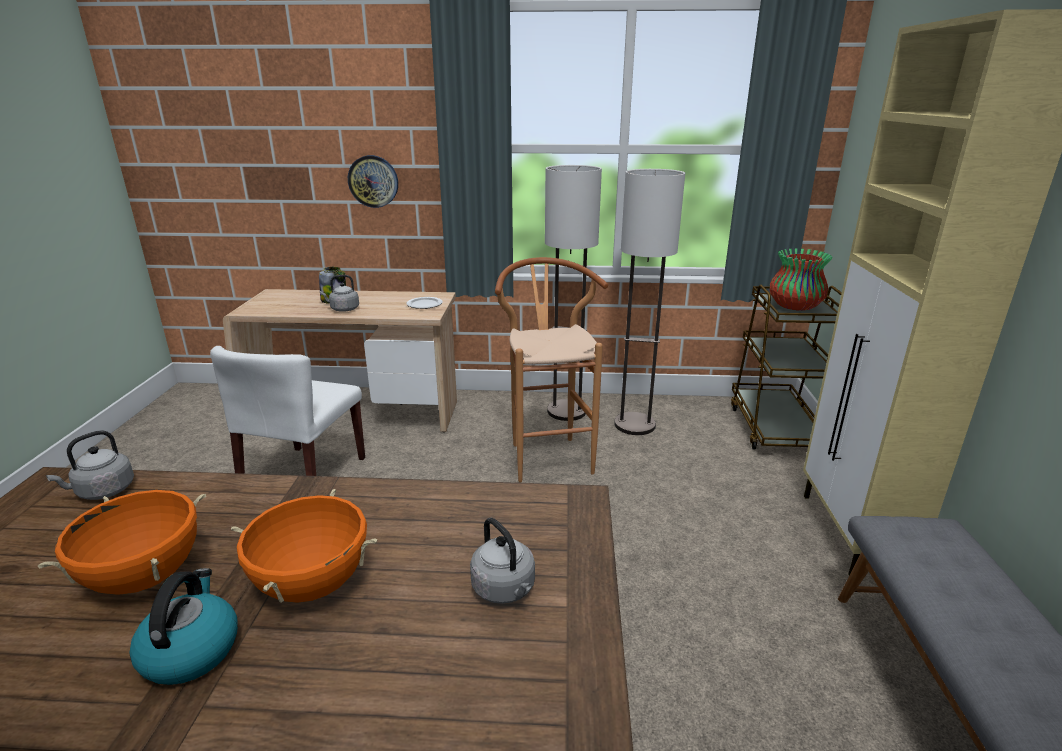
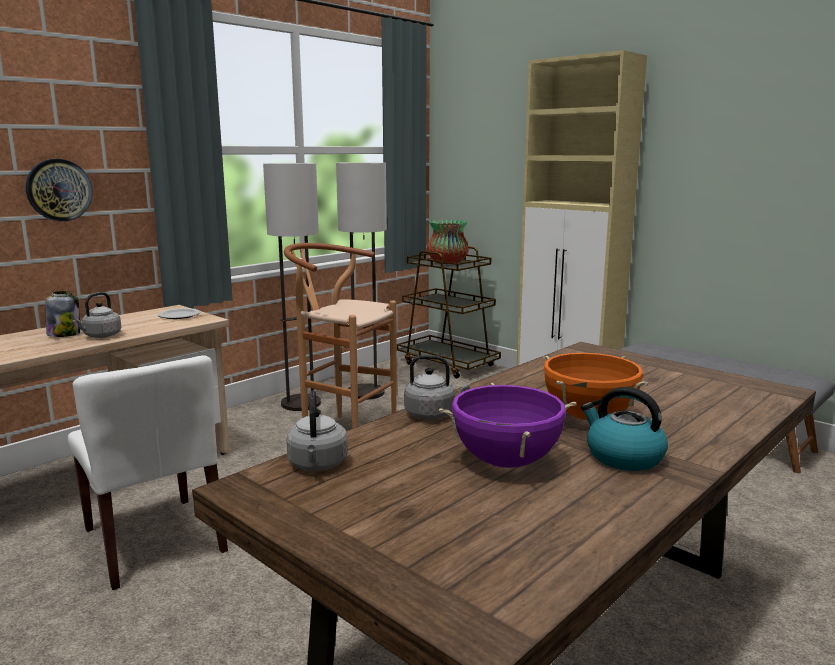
camera: 50 degrees left, 10 degrees down
orange cooking pot [38,490,206,595] -> purple cooking pot [439,383,576,468]
grey kettle [470,518,535,604] -> grey kettle moved to [404,355,470,419]

